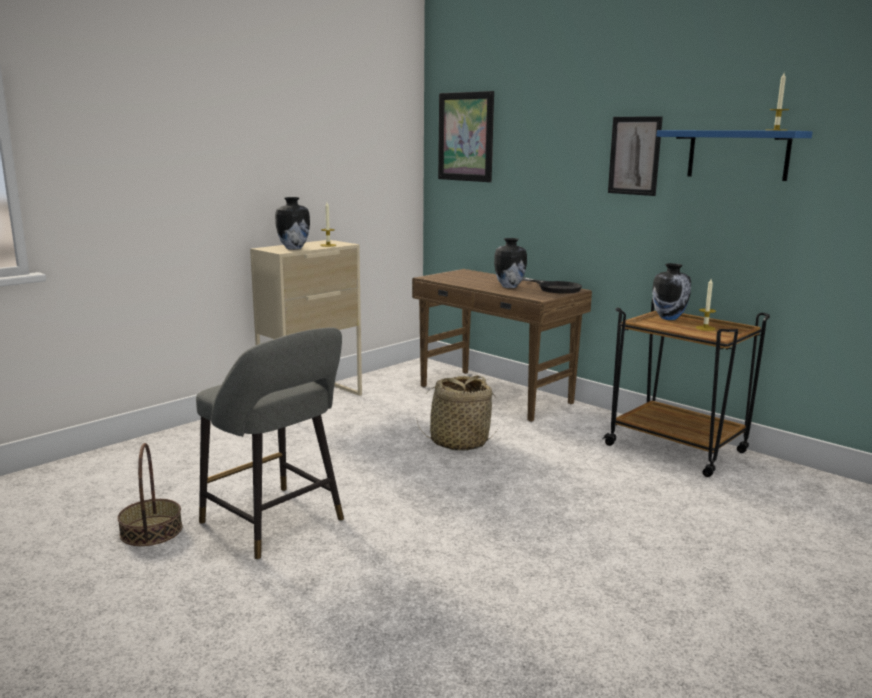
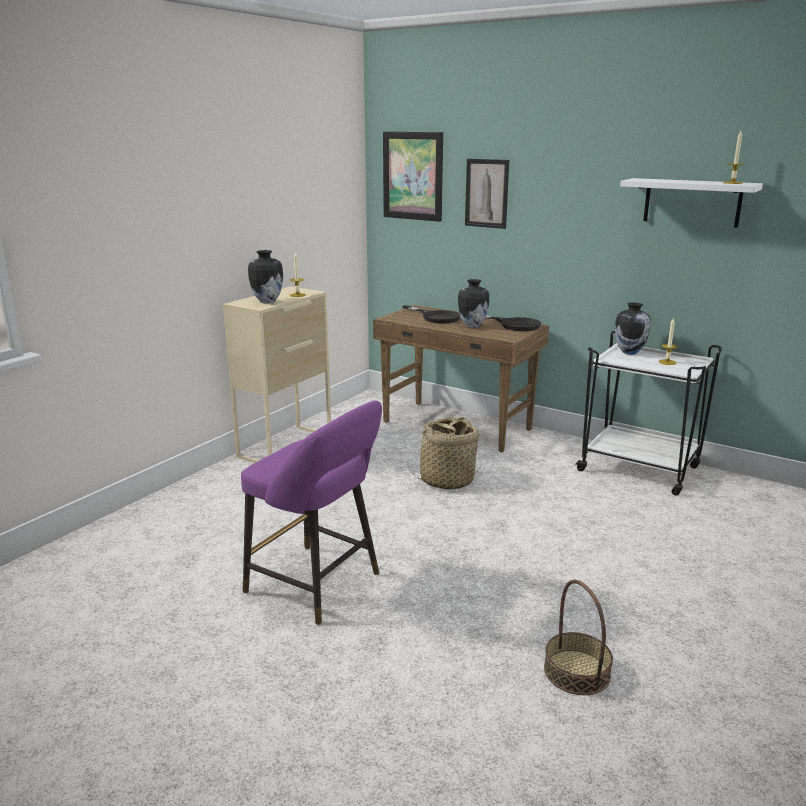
camera: 10 degrees left, 5 degrees up
basket [117,443,182,546] -> basket moved to [544,580,613,695]
grey stool [196,327,344,560] -> purple stool [241,400,382,625]
brown cart [603,298,770,477] -> white cart [574,331,722,495]
picture [608,116,663,196] -> picture moved to [465,159,509,229]
blue shelf [657,130,813,181] -> white shelf [620,178,763,228]
none -> black frying pan [402,305,460,323]

